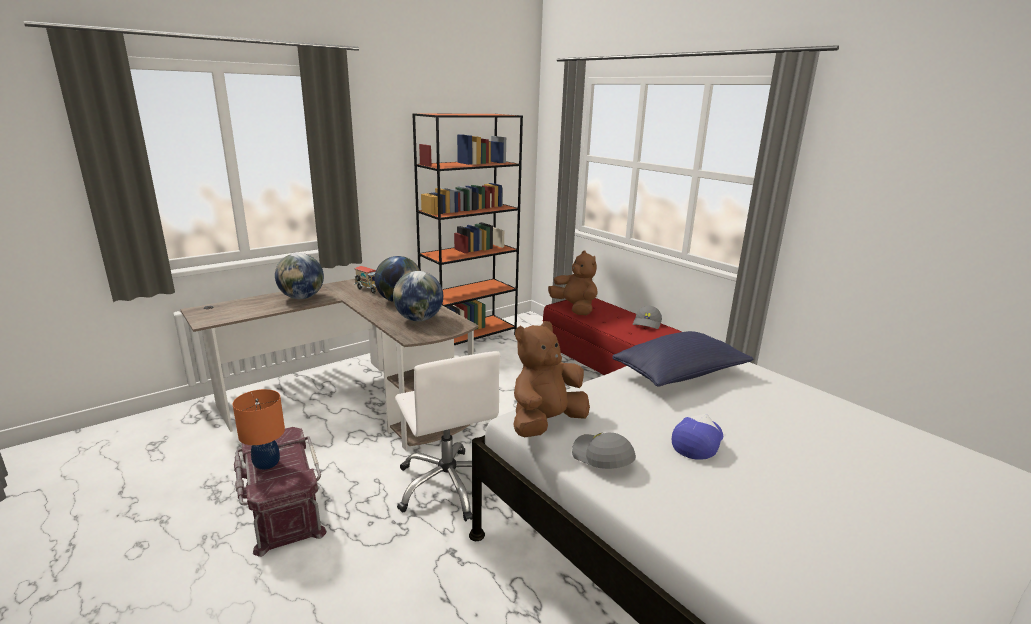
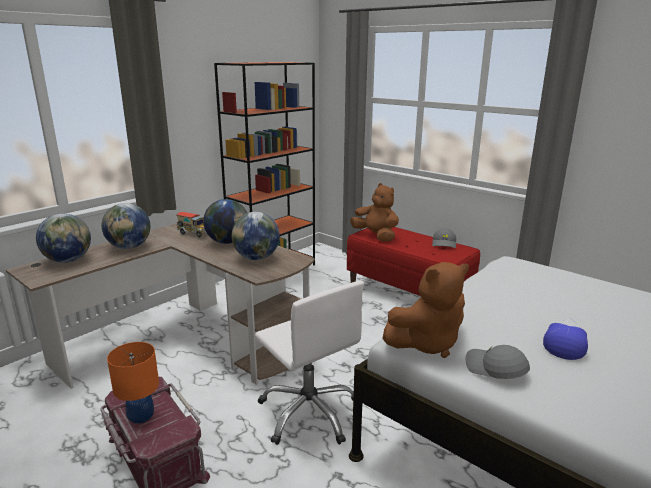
camera: 10 degrees left, 0 degrees up
brown plush toy [514,321,590,437] -> brown plush toy turned 150 degrees counterclockwise [382,262,469,358]
blue pillow [612,331,753,387] -> none
none -> globe [36,214,91,263]

